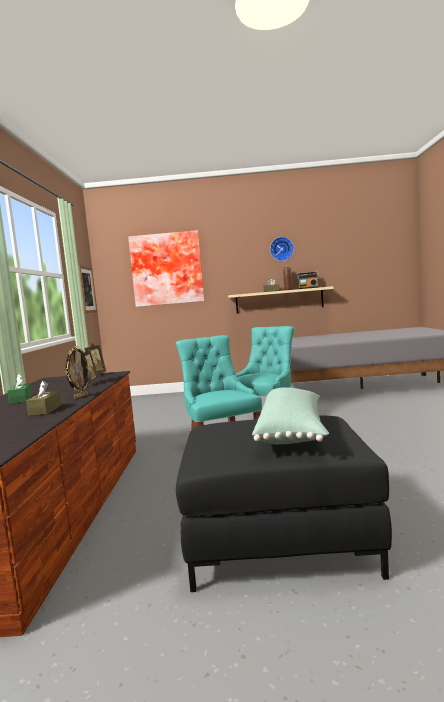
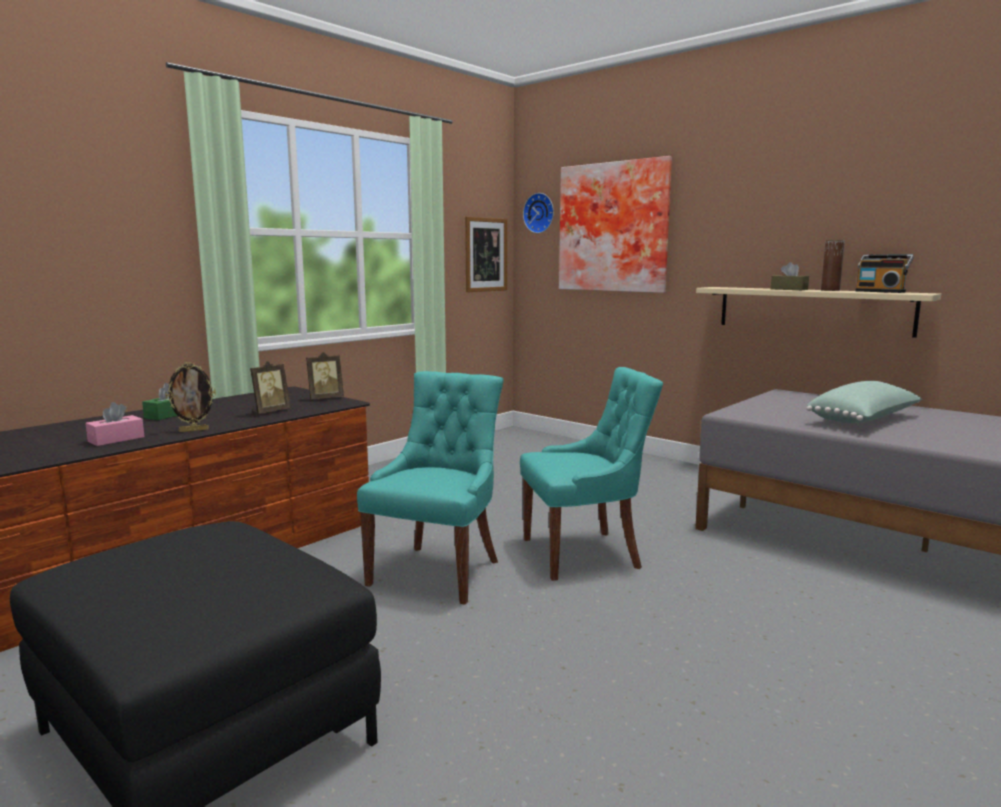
camera: 40 degrees right, 5 degrees up
brown tissue box [26,381,61,416] -> pink tissue box [85,402,144,446]
green pillow [252,387,329,444] -> green pillow moved to [806,381,922,423]
wall clock [270,237,294,261] -> wall clock moved to [523,193,554,233]

